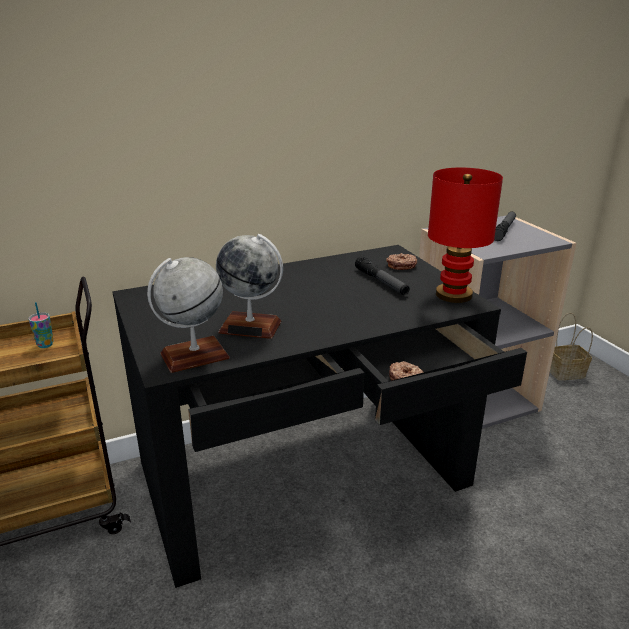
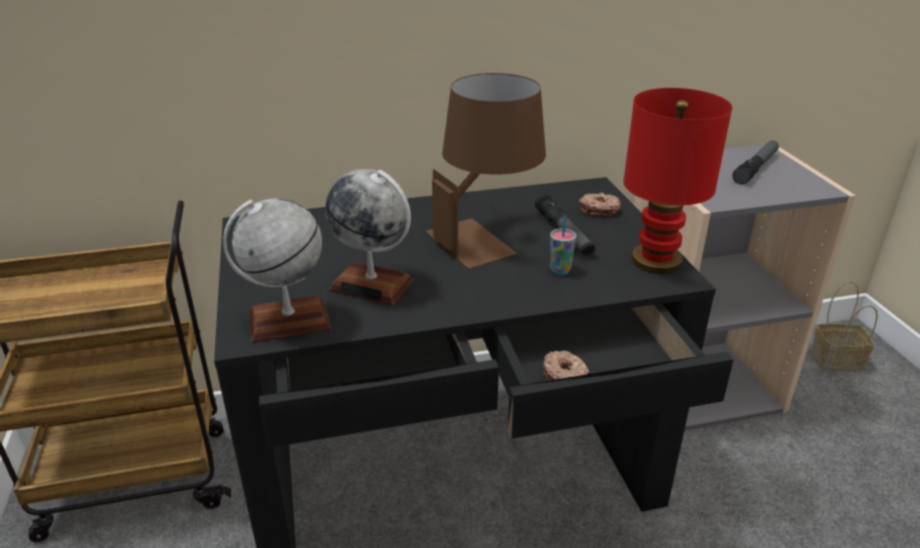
camera: 10 degrees right, 5 degrees up
cup [28,302,54,348] -> cup moved to [550,216,576,275]
none -> brown table lamp [426,73,546,269]

